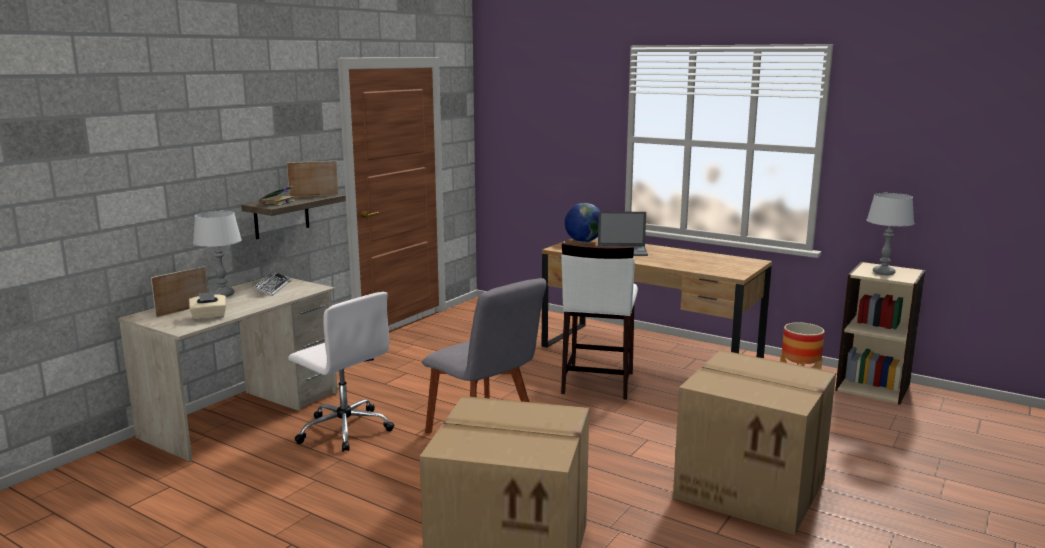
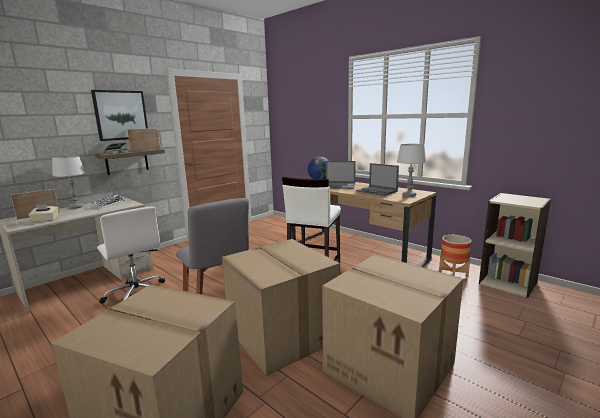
camera: 10 degrees right, 0 degrees up
grey table lamp [867,193,914,275] -> grey table lamp moved to [397,144,426,197]
none -> picture [91,90,148,141]
none -> cardboard box [222,239,340,376]
none -> laptop [356,163,399,196]

